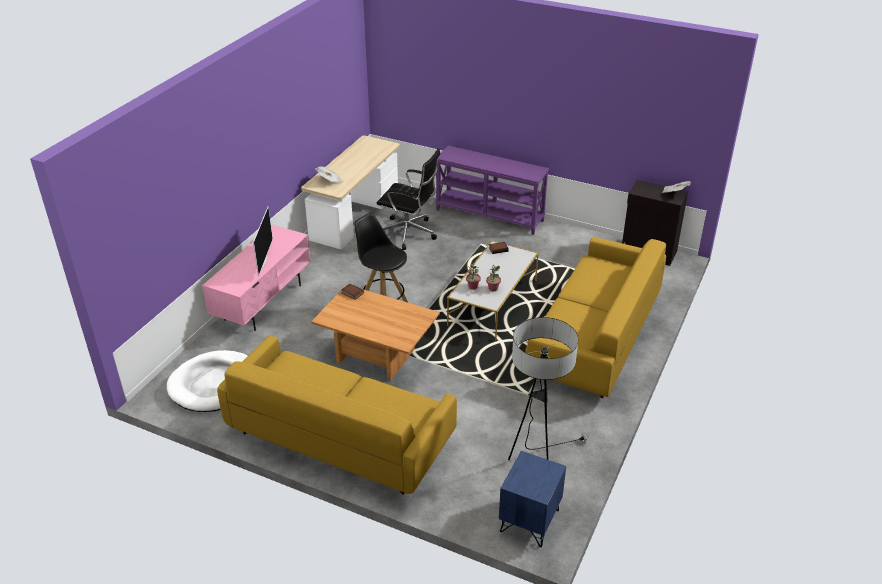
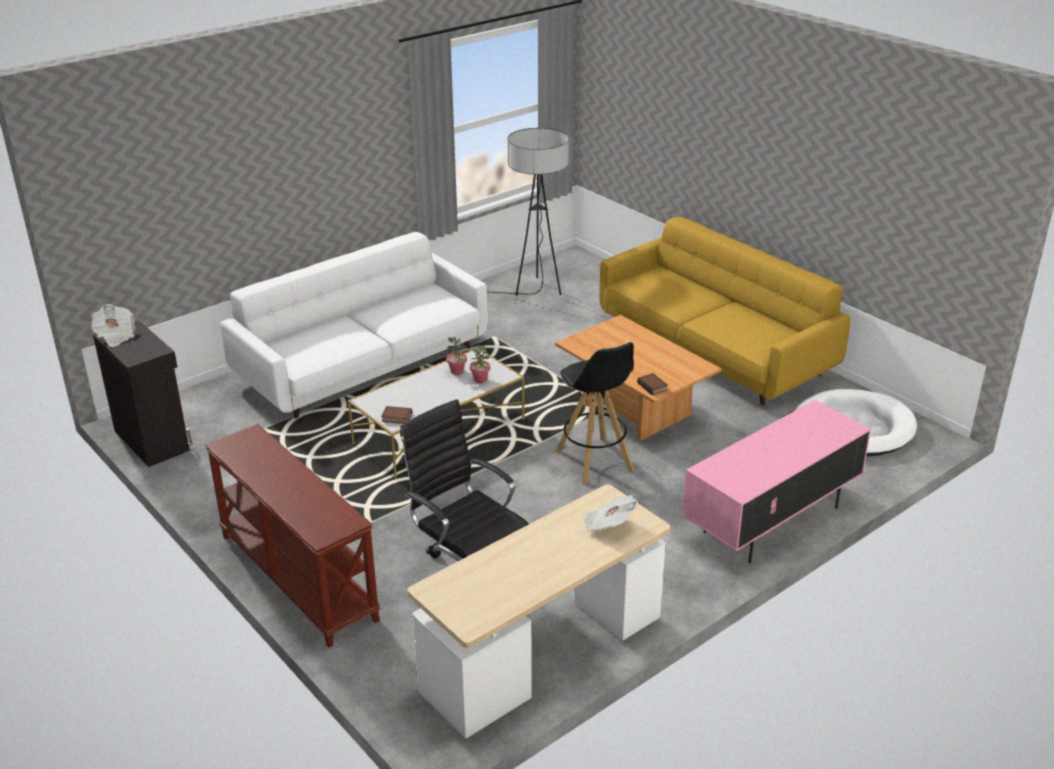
camera: 155 degrees left, 5 degrees down
television [253,207,273,276] -> none
purple console table [435,146,549,235] -> brown console table [205,424,380,648]
blue nightstand [499,451,566,547] -> none
yellow sofa [525,237,666,398] -> white sofa [221,232,488,419]

